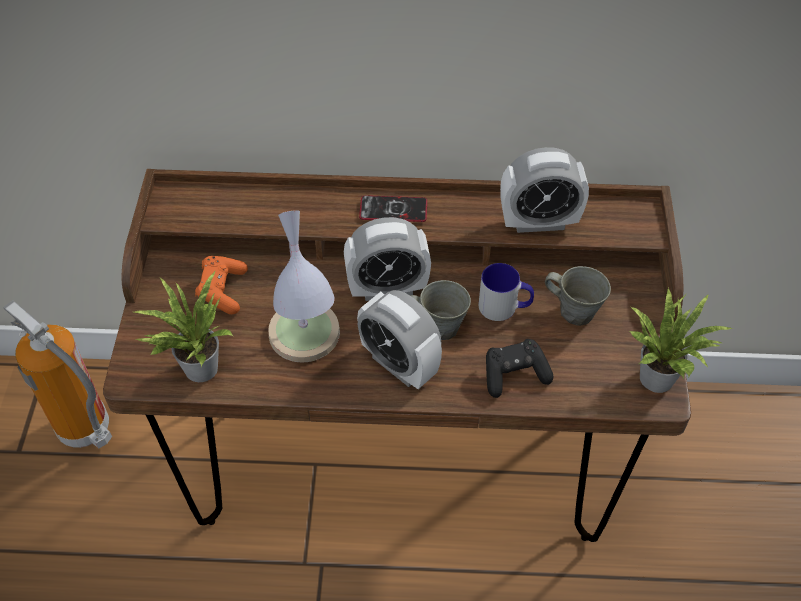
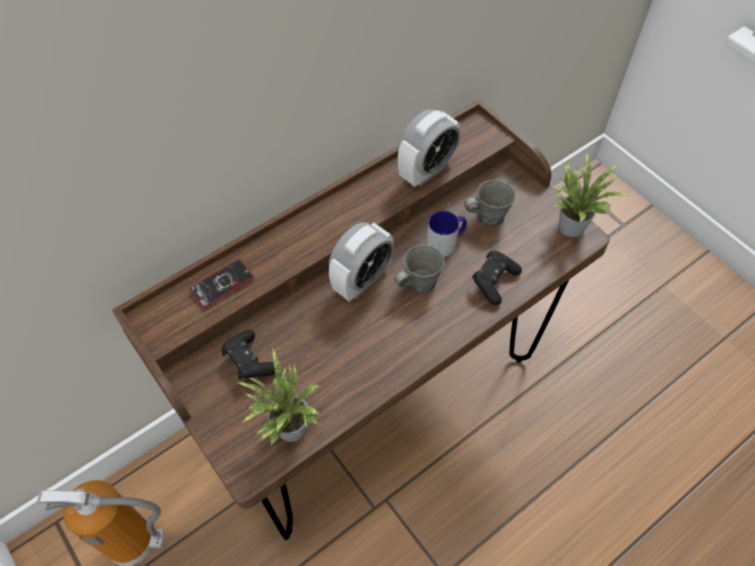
camera: 40 degrees left, 5 degrees up
orange game controller [195,256,248,314] -> black game controller [222,330,275,380]
table lamp [268,210,340,362] -> none
alarm clock [357,290,442,389] -> none
phone [359,195,427,222] -> phone moved to [190,260,254,308]

